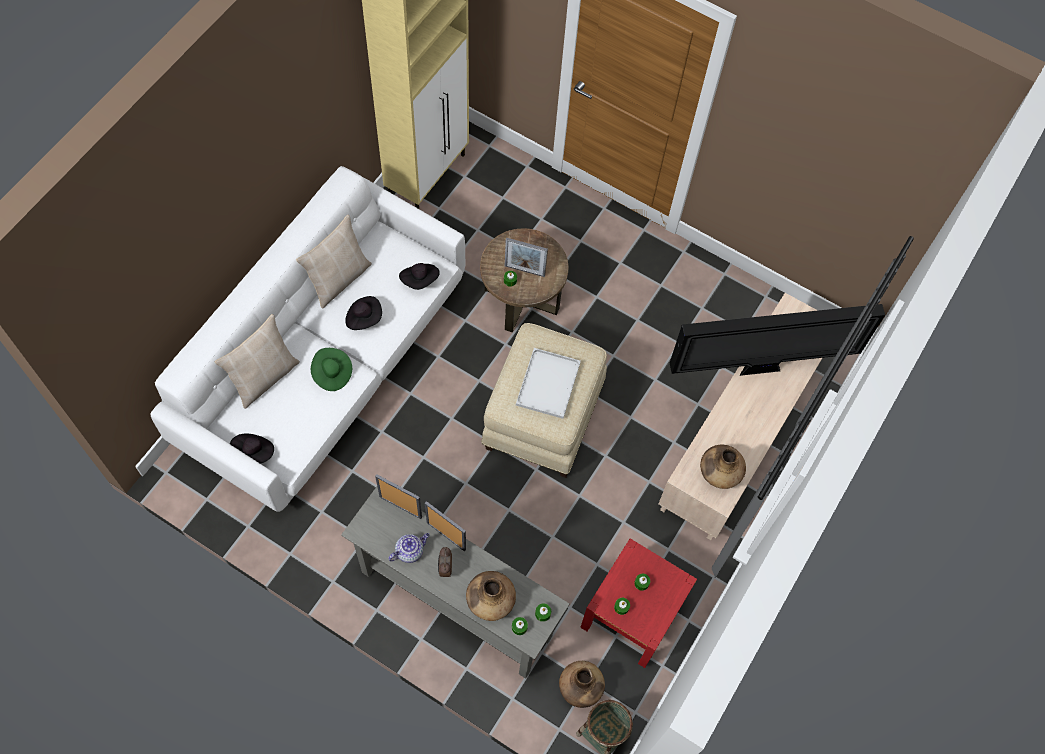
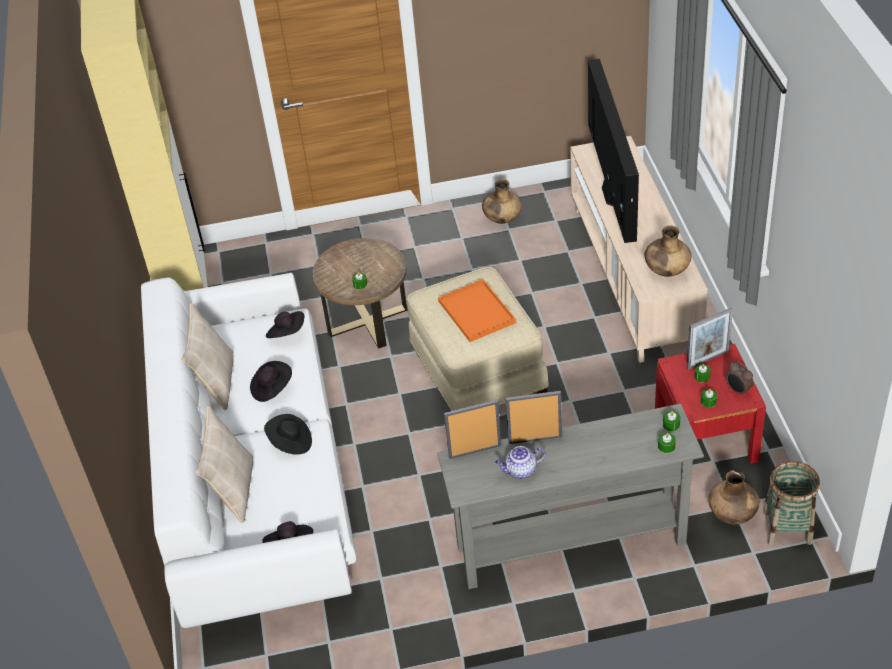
camera: 35 degrees left, 20 degrees down
green hat [311,348,352,391] -> black hat [264,414,312,454]
teapot [388,533,430,563] -> teapot turned 120 degrees counterclockwise [495,446,546,479]
alarm clock [438,547,452,577] -> alarm clock moved to [726,361,754,397]
brown vase [466,571,516,621] -> brown vase moved to [482,179,522,224]
picture frame [505,237,548,277] -> picture frame moved to [687,307,733,370]
white tray [516,348,581,419] -> orange tray [438,279,516,342]
television [670,304,885,376] -> television turned 45 degrees counterclockwise [588,59,639,243]

